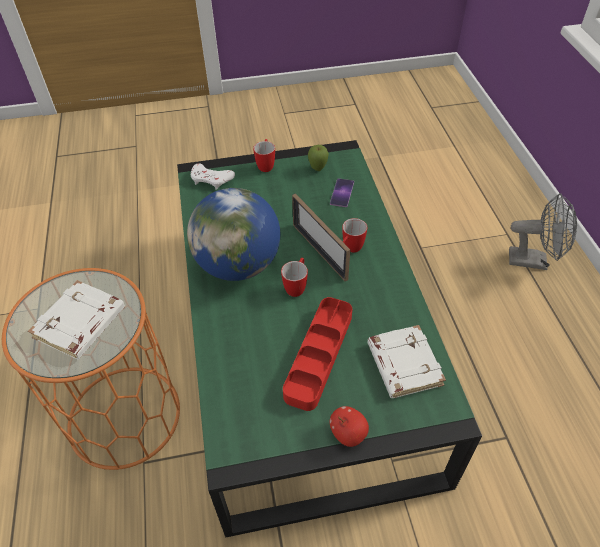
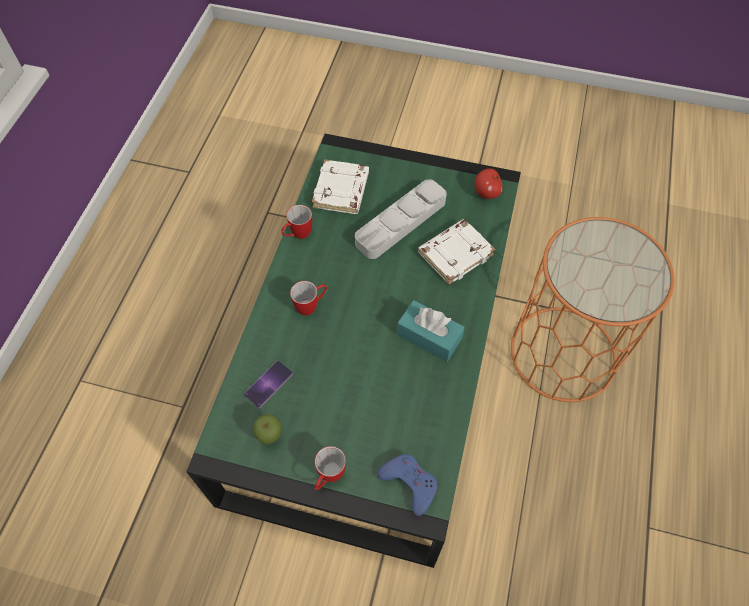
camera: 155 degrees left, 10 degrees up
white book [28,280,125,360] -> white book moved to [418,219,496,285]
globe [187,188,280,281] -> turquoise tissue box [397,300,465,362]
white game controller [191,163,235,190] -> blue game controller [377,454,437,516]
mug [281,258,308,297] -> mug moved to [281,205,312,239]
red tray [283,297,352,411] -> grey tray [355,179,447,259]
picture frame [292,194,350,282] -> none
apple [330,406,369,447] -> apple moved to [475,169,502,199]
grey fan [509,193,577,270] -> none

